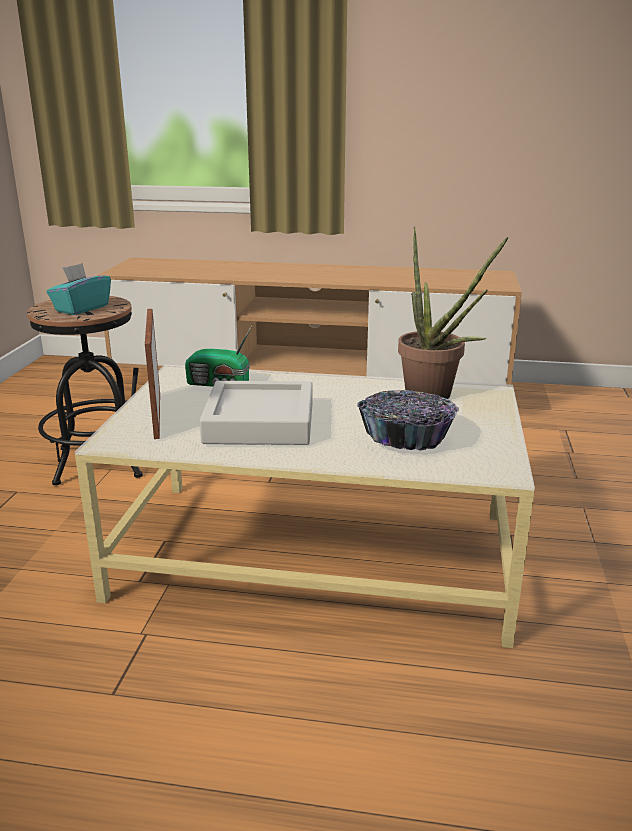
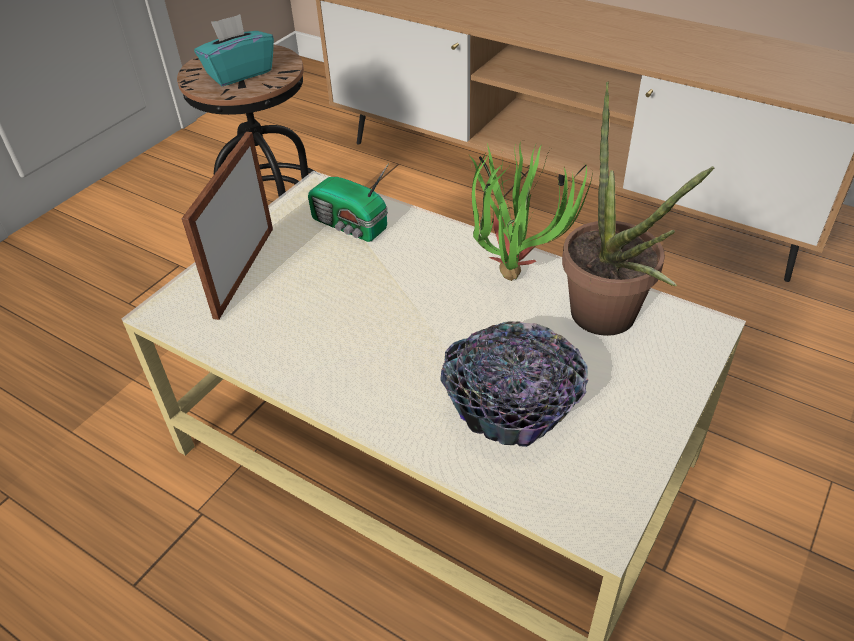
camera: 25 degrees right, 20 degrees up
grey tray [200,381,313,445] -> none
none -> potted plant [469,140,593,281]

